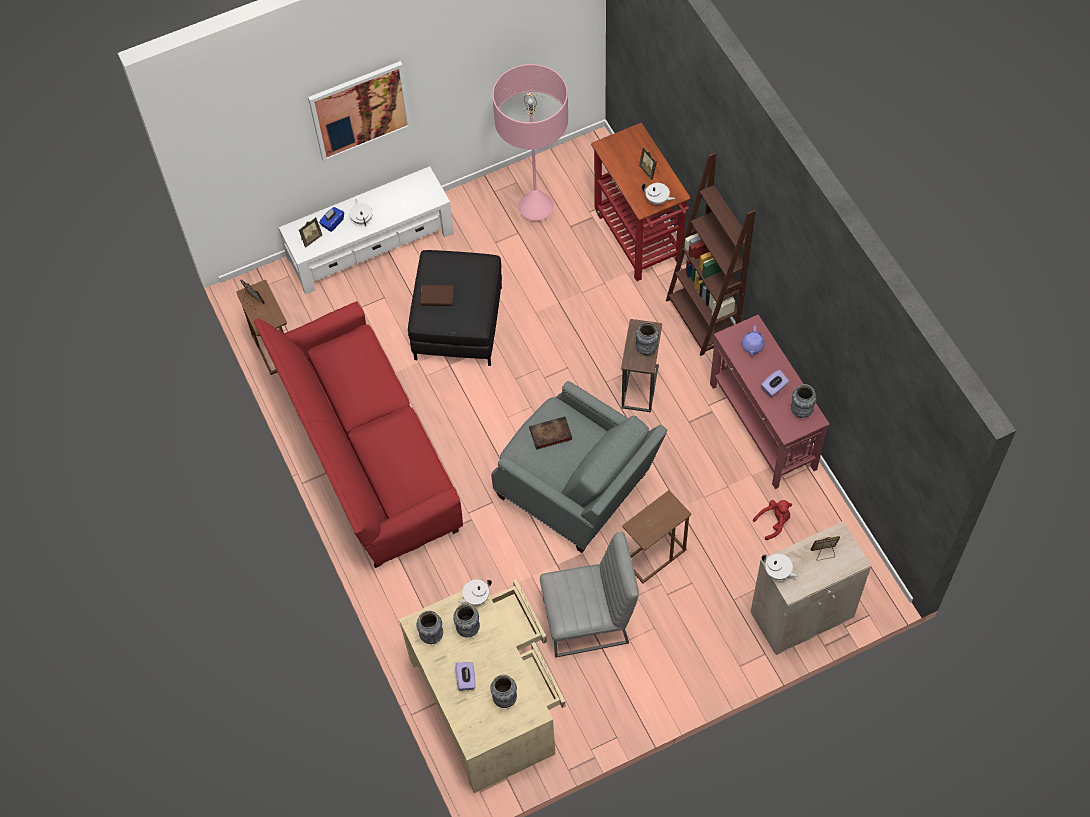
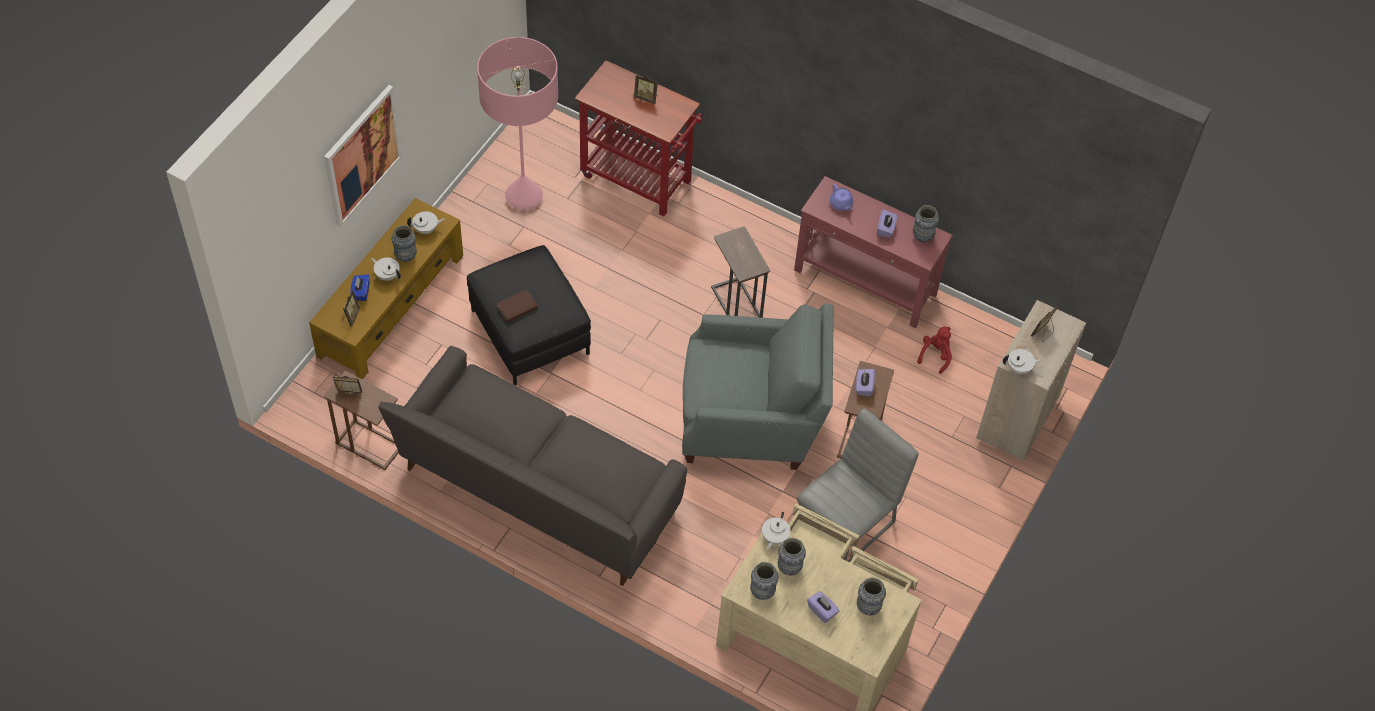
camera: 40 degrees left, 5 degrees down
red sofa [254,301,463,568] -> grey sofa [378,346,687,586]
white tv stand [279,166,454,295] -> yellow tv stand [309,198,463,380]
book [529,416,572,450] -> none
vase [635,322,659,355] -> vase moved to [392,225,417,262]
white teapot [642,183,675,205] -> white teapot moved to [407,211,445,235]
brown bookcase [666,152,756,356] -> none
none -> purple tissue box [856,369,875,396]

